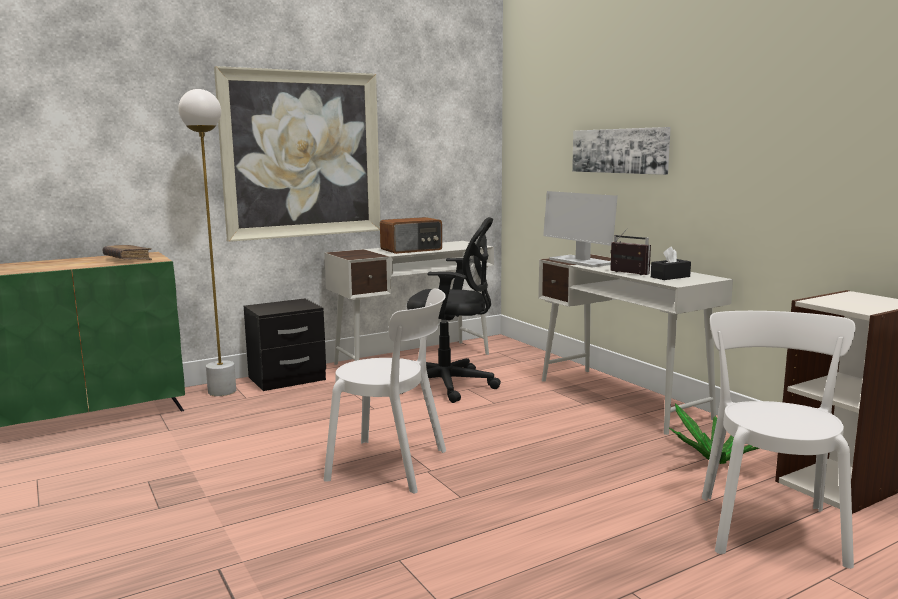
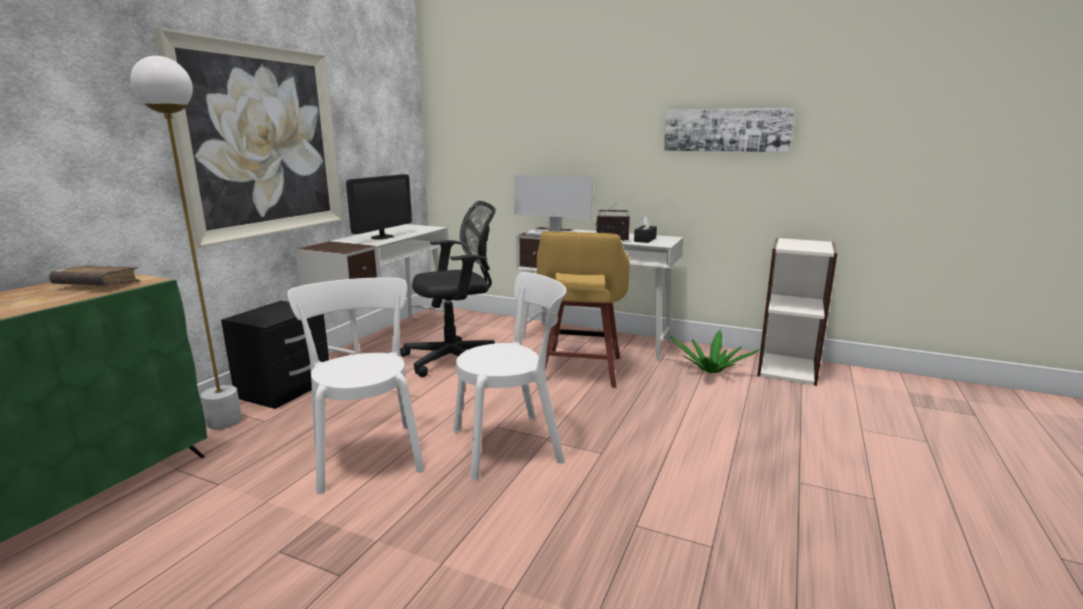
camera: 35 degrees left, 5 degrees up
radio [380,217,442,254] -> monitor [346,174,412,239]
picture [572,127,671,175] -> picture moved to [664,108,795,152]
white chair [702,311,855,569] -> white chair moved to [287,277,425,494]
none -> yellow stool [537,232,630,388]

